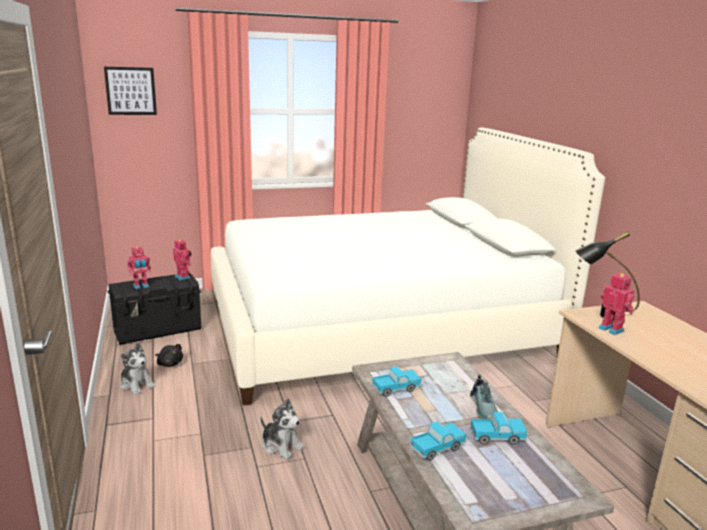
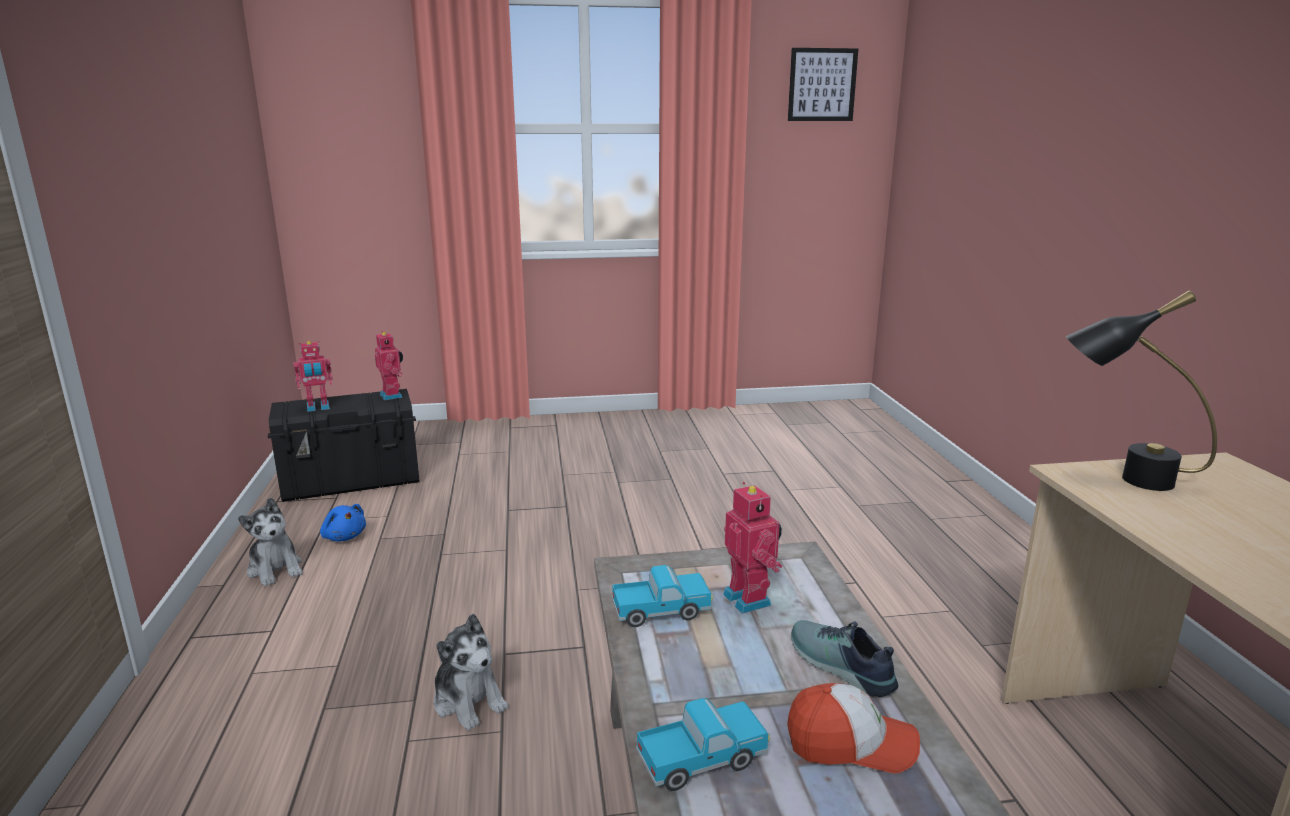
camera: 10 degrees right, 0 degrees up
picture [104,67,157,115] -> picture moved to [788,48,859,121]
black plush toy [156,344,183,367] -> blue plush toy [320,504,366,541]
white bed [211,127,605,406] -> none
shoe [470,375,498,420] -> shoe turned 135 degrees clockwise [791,620,898,697]
toy truck [470,412,528,445] -> cap [787,683,920,773]
toy robot [599,272,635,335] -> toy robot moved to [723,482,782,614]

